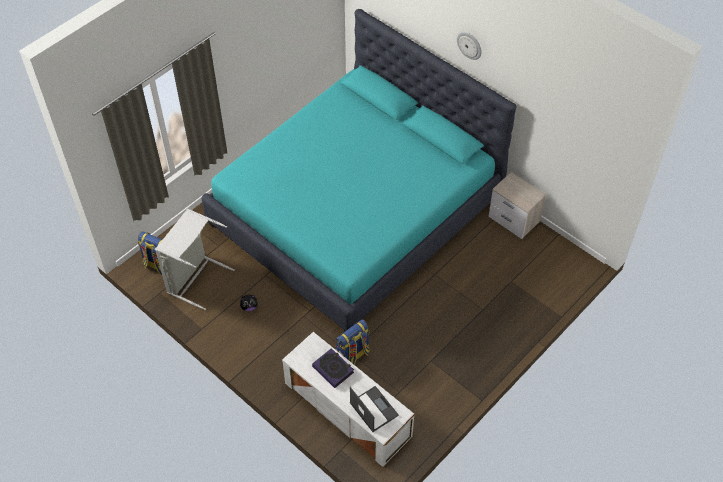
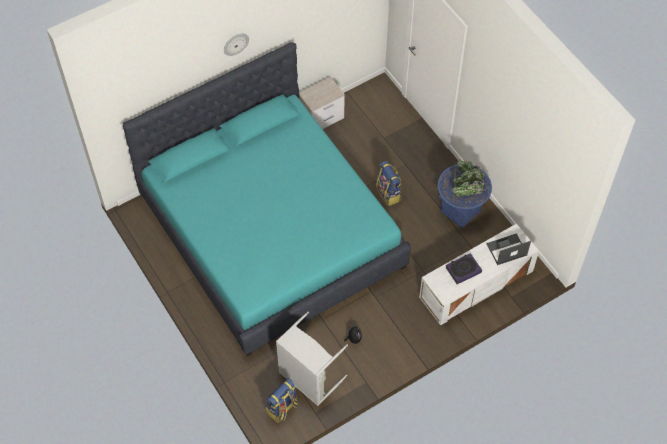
camera: 75 degrees left, 5 degrees up
backpack [335,319,370,365] -> backpack moved to [376,161,402,206]
none -> blue planter [438,159,492,228]

